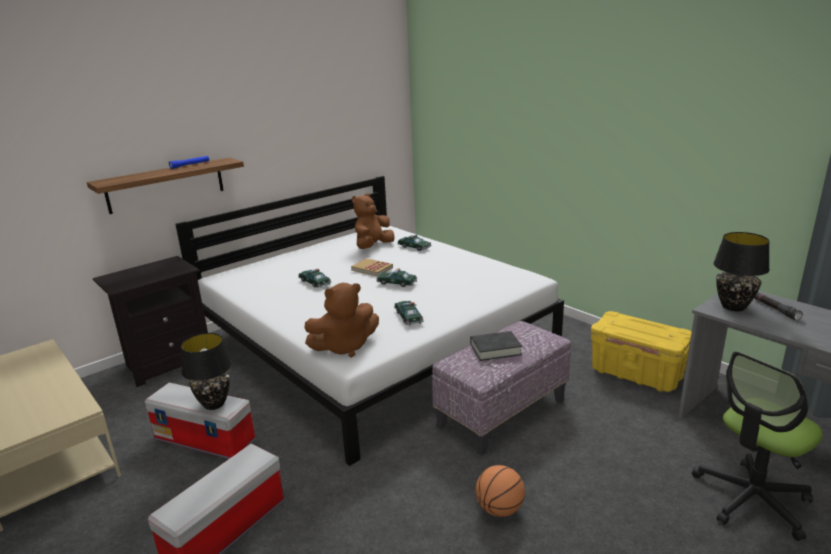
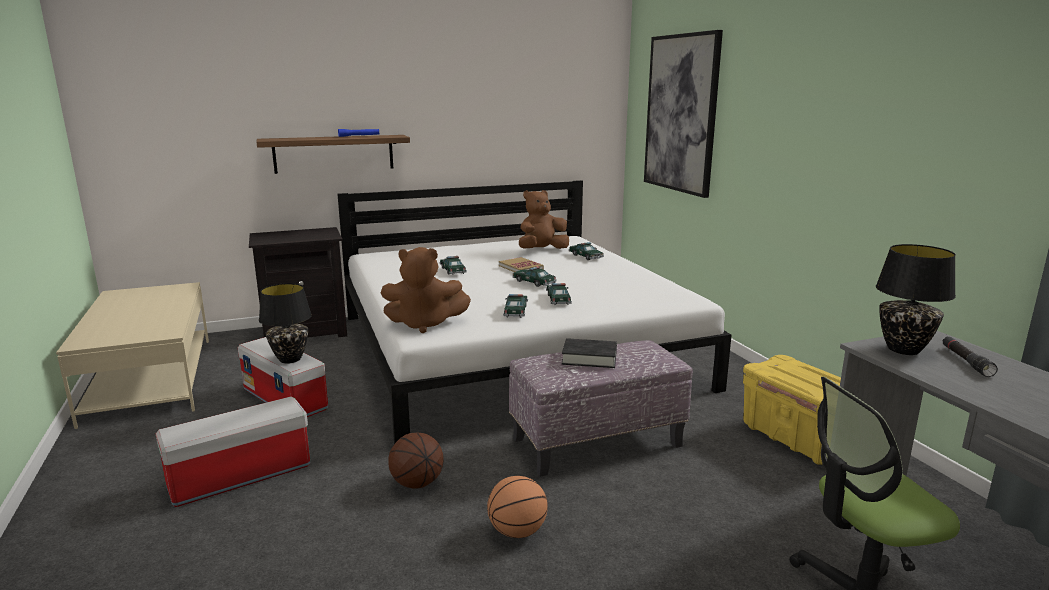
camera: 20 degrees right, 5 degrees down
none -> basketball [388,432,443,489]
none -> toy car [546,283,572,305]
none -> picture [644,30,723,198]

